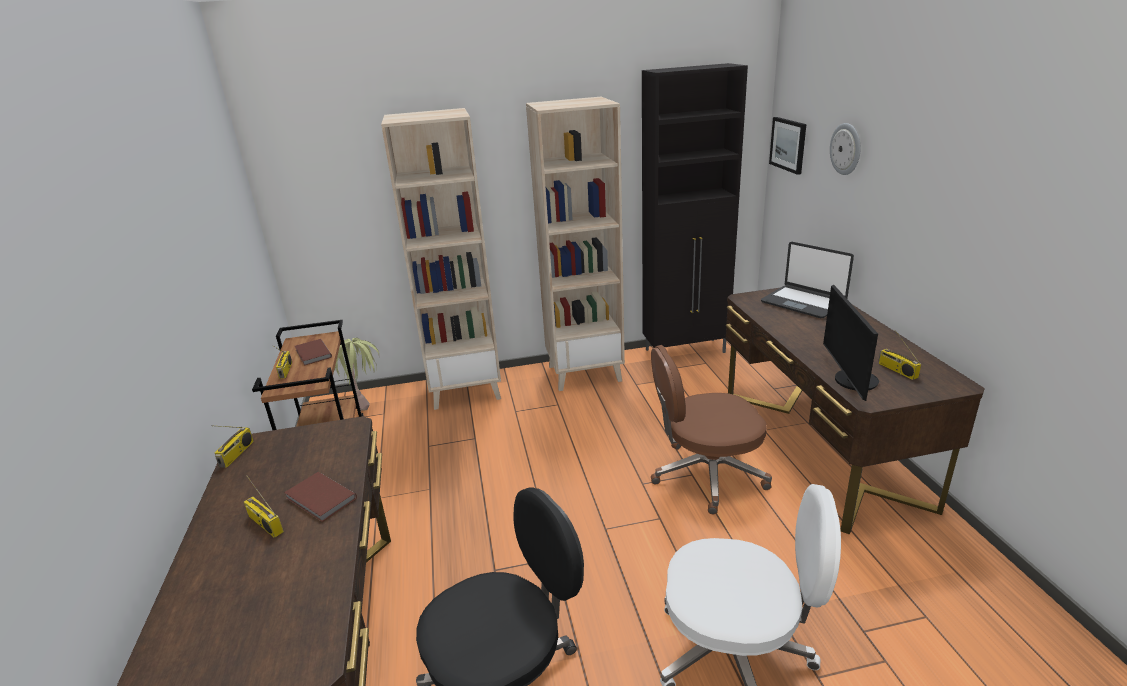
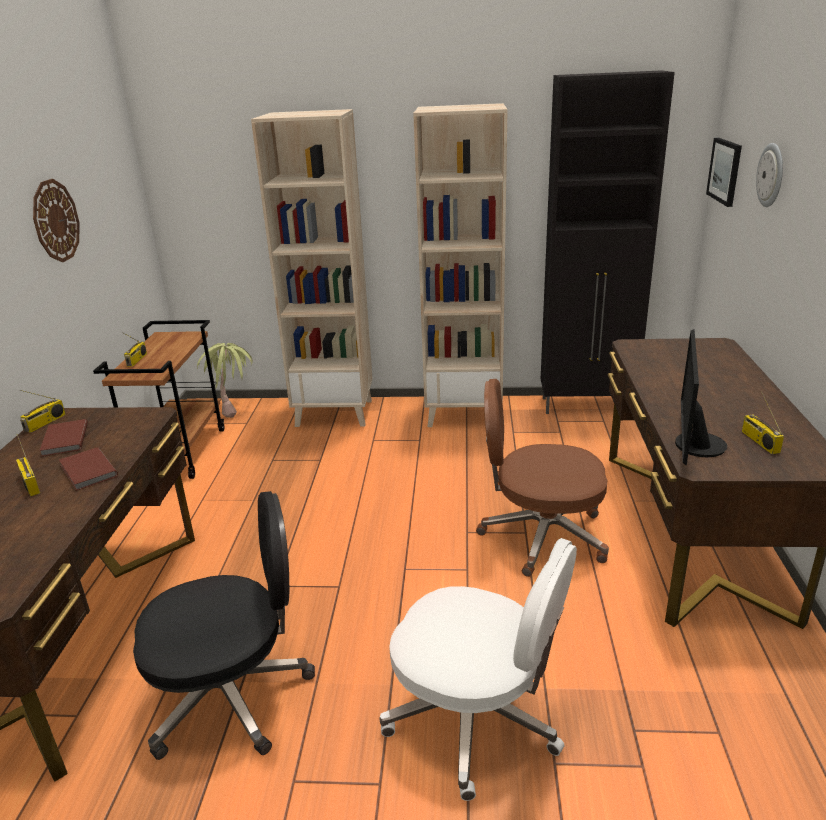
camera: 15 degrees right, 0 degrees up
brown book [295,339,332,366] -> brown book moved to [39,419,88,456]
laptop [761,242,854,318] -> none
none -> wall clock [33,179,80,262]

